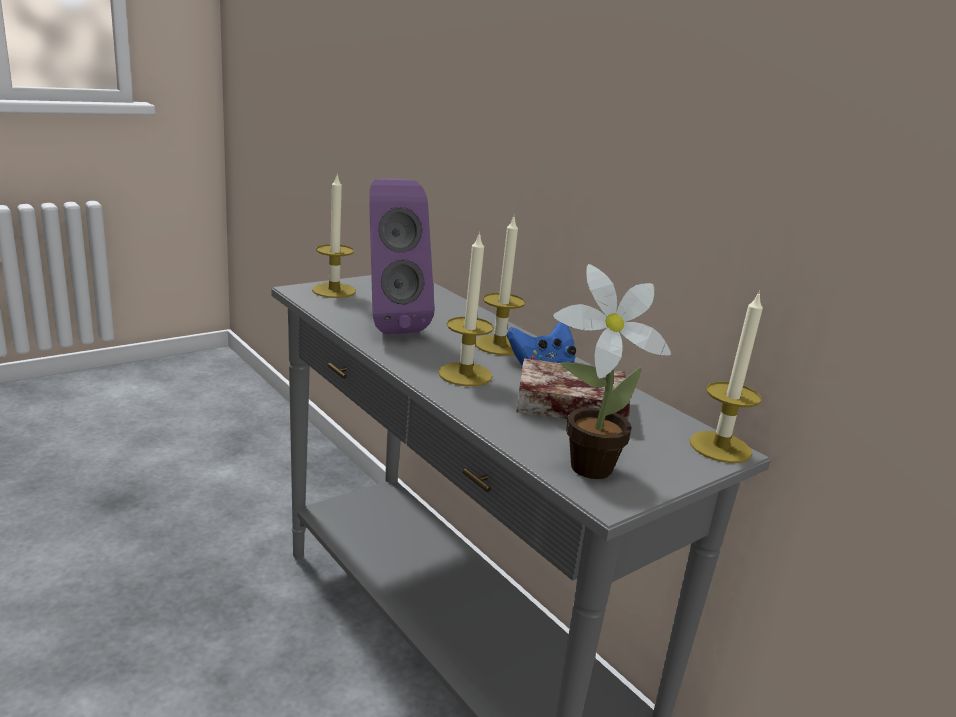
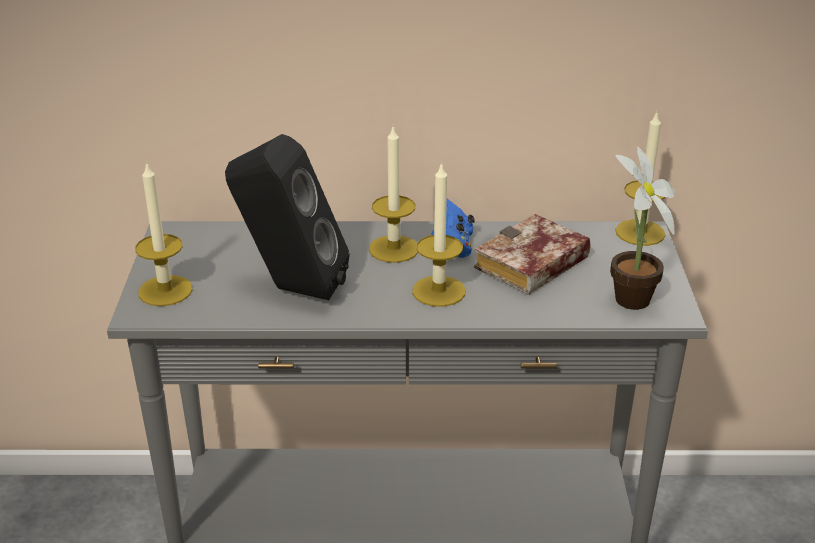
camera: 50 degrees left, 10 degrees up
purple speaker [369,178,435,334] -> black speaker [225,134,349,300]

